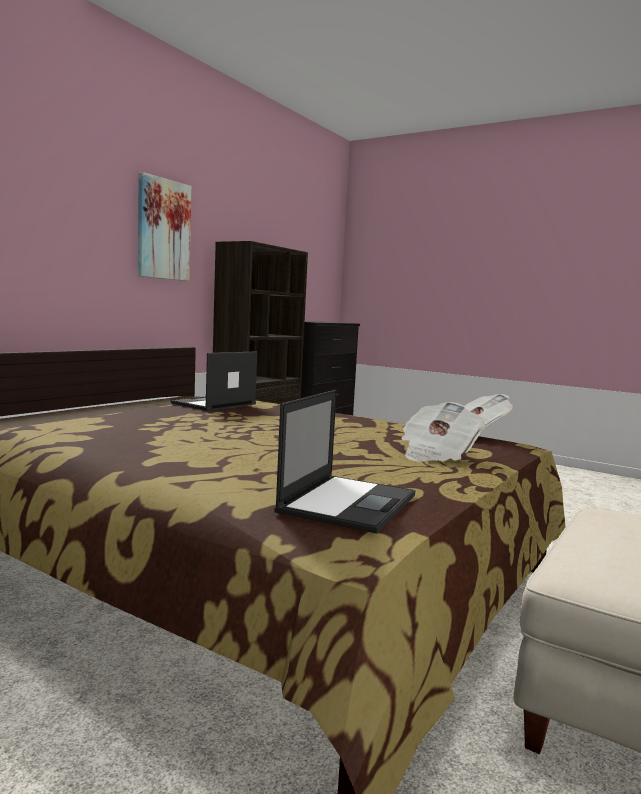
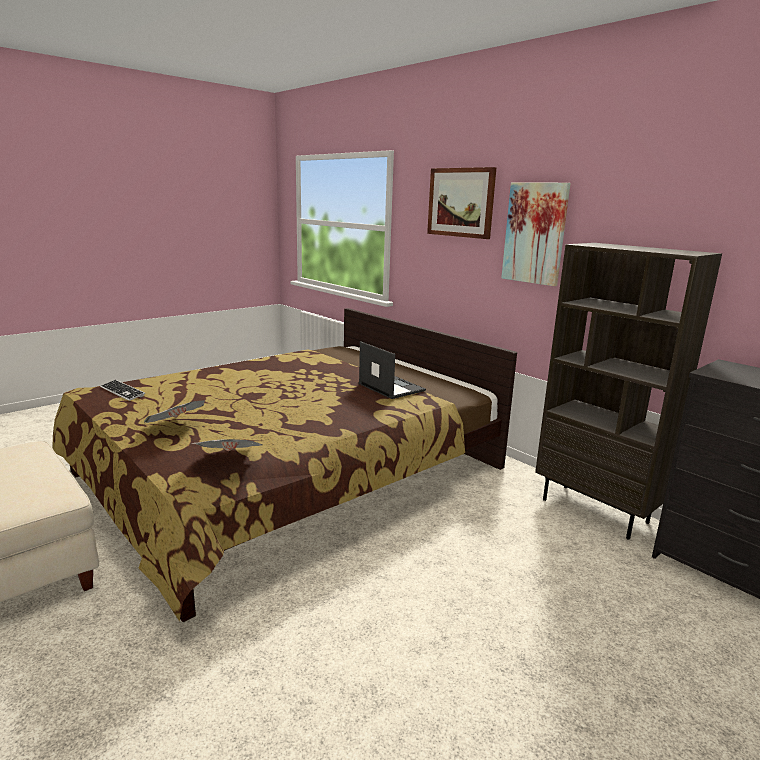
camera: 105 degrees right, 10 degrees up
laptop [274,390,415,534] -> keyboard [100,380,145,401]
none -> picture [427,167,496,239]

